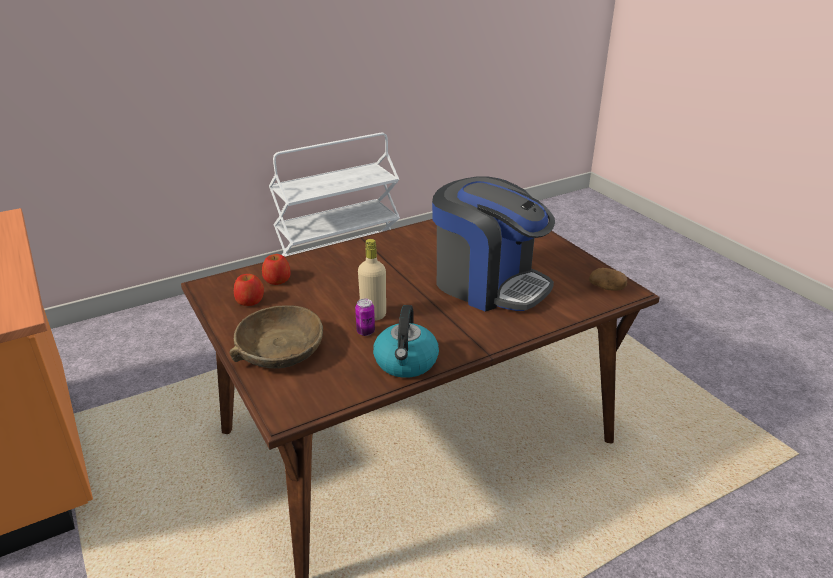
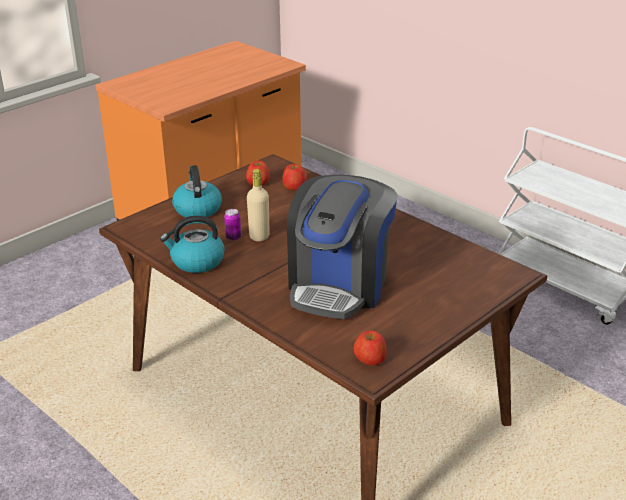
camera: 75 degrees right, 0 degrees up
brown bowl [229,305,323,368] -> kettle [172,165,222,218]
potato [589,268,627,291] -> apple [353,331,387,366]

